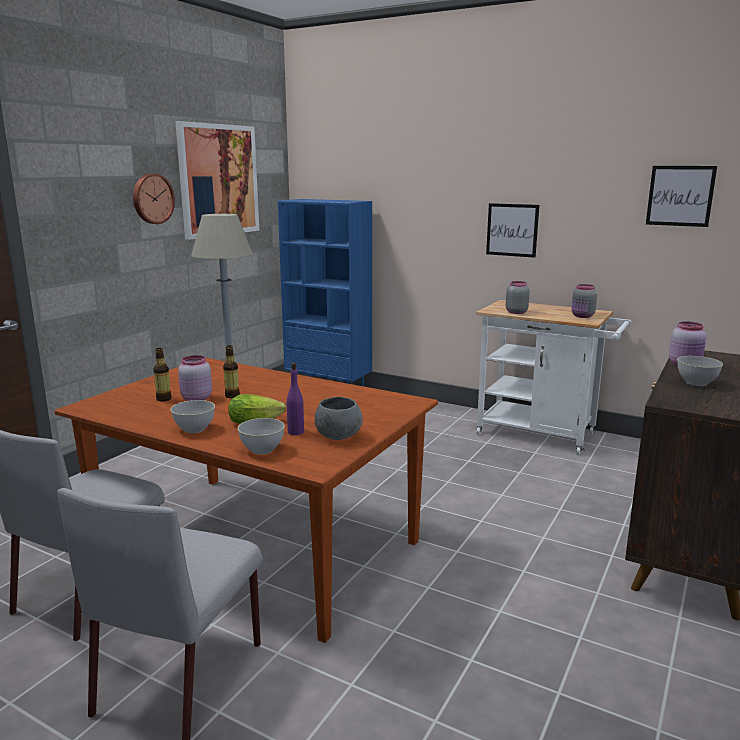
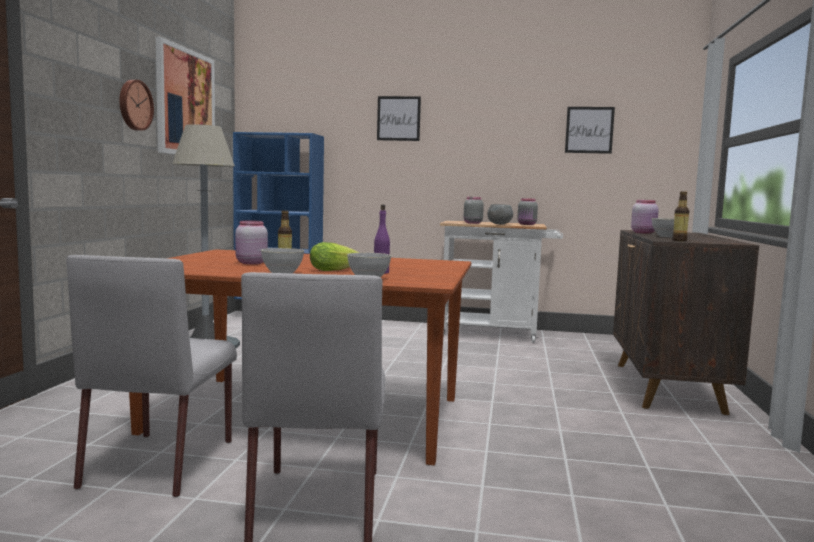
camera: 20 degrees left, 10 degrees down
bottle [153,348,172,402] -> bottle moved to [672,191,689,241]
grey bowl [315,397,363,440] -> grey bowl moved to [487,204,513,225]
picture [486,203,539,258] -> picture moved to [377,96,421,141]

